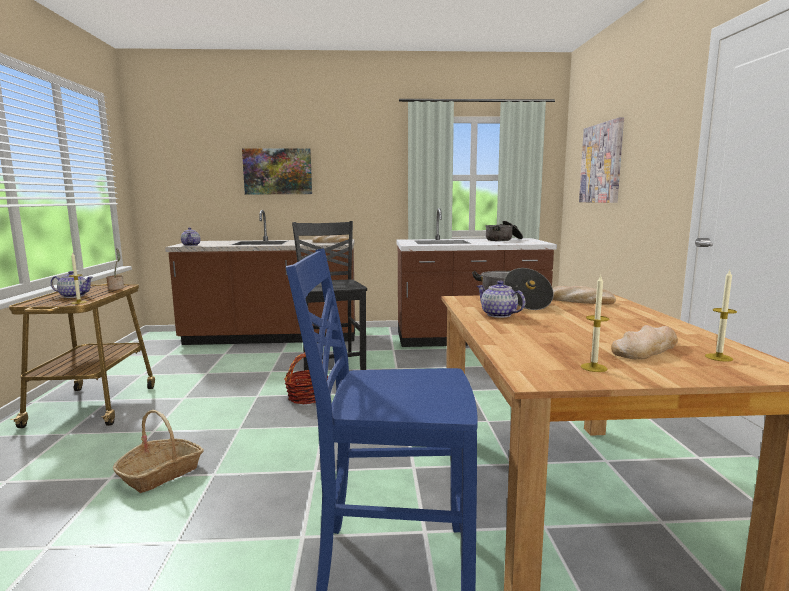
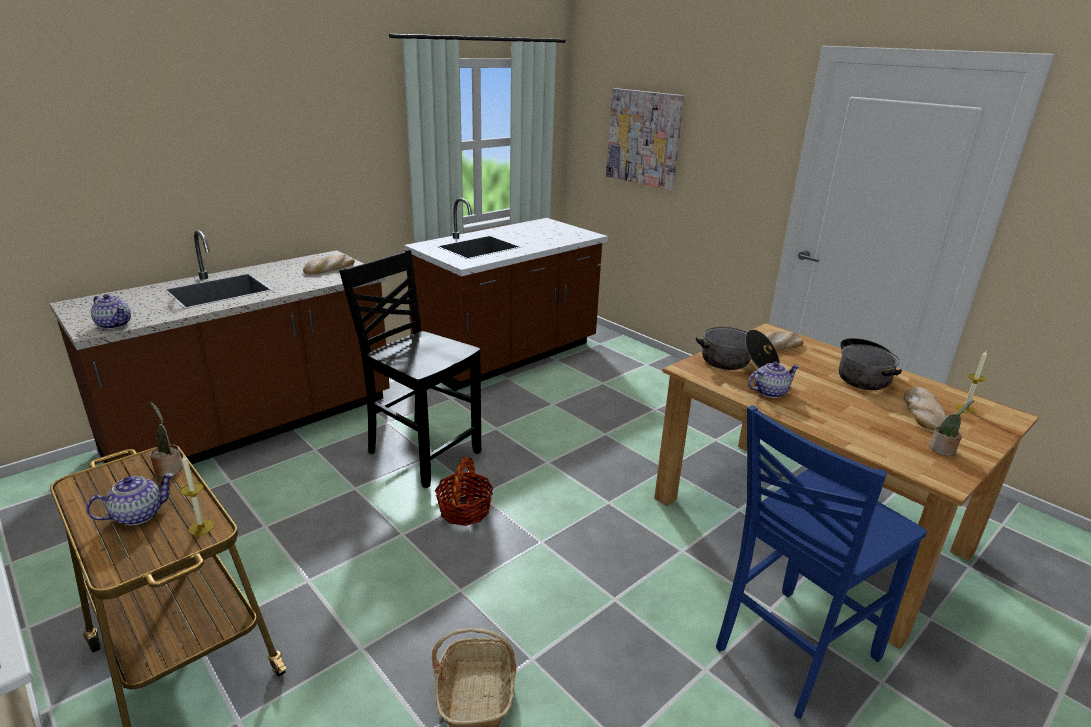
camera: 40 degrees left, 15 degrees up
picture [242,148,312,195] -> none
teapot [477,281,526,318] -> teapot turned 150 degrees clockwise [748,361,799,398]
cooking pot [485,221,523,241] -> cooking pot moved to [839,338,902,390]
candle [581,276,609,372] -> potted plant [929,400,974,456]

